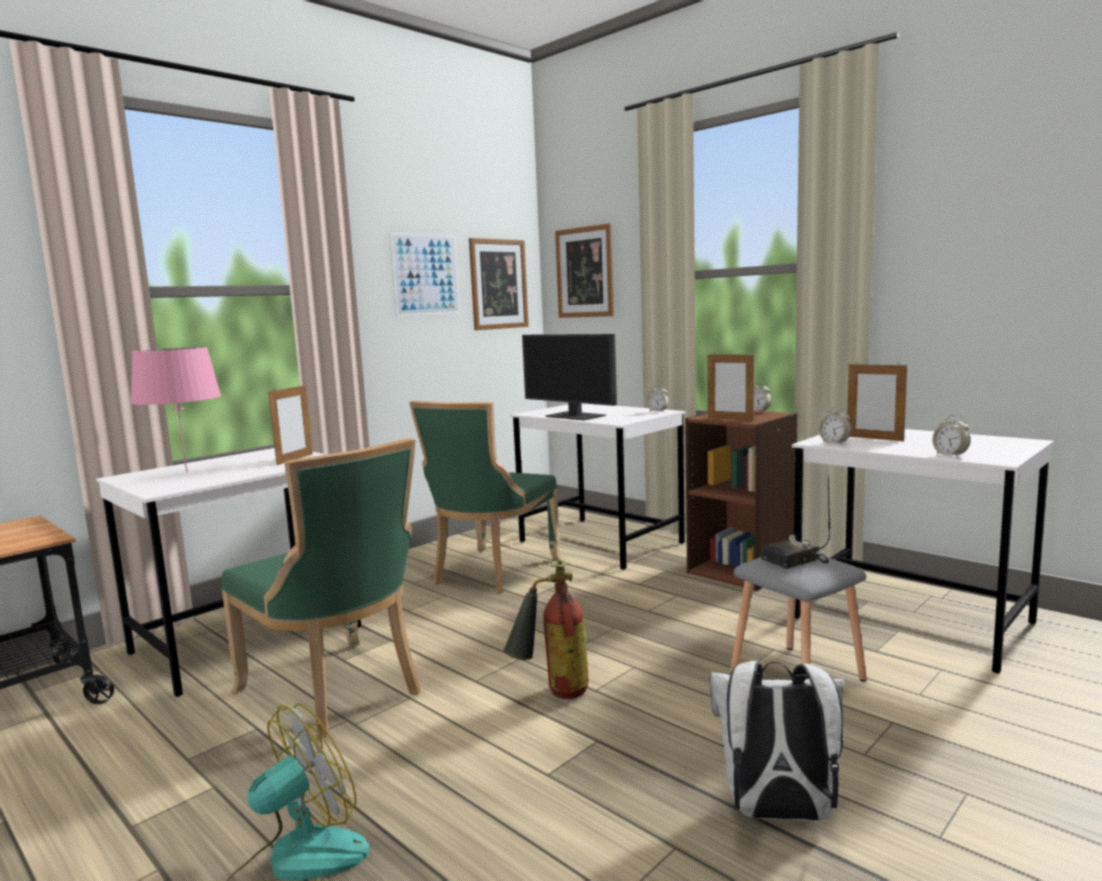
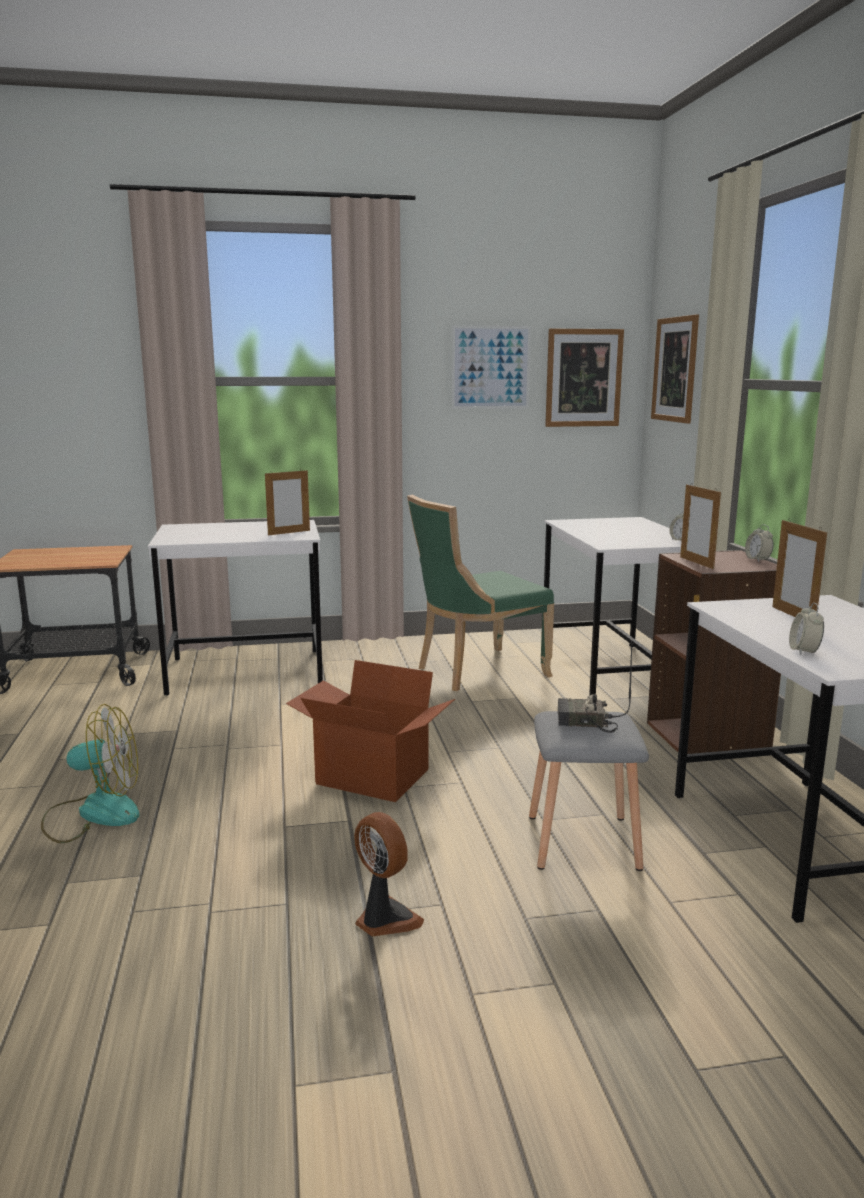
camera: 35 degrees right, 5 degrees up
pink table lamp [130,347,221,472] -> none
green chair [221,438,421,739] -> none
fire extinguisher [504,560,589,699] -> cardboard box [286,660,455,802]
monitor [522,334,617,421] -> none
white backpack [709,661,844,821] -> fan [354,812,424,936]
alarm clock [819,407,851,444] -> none

